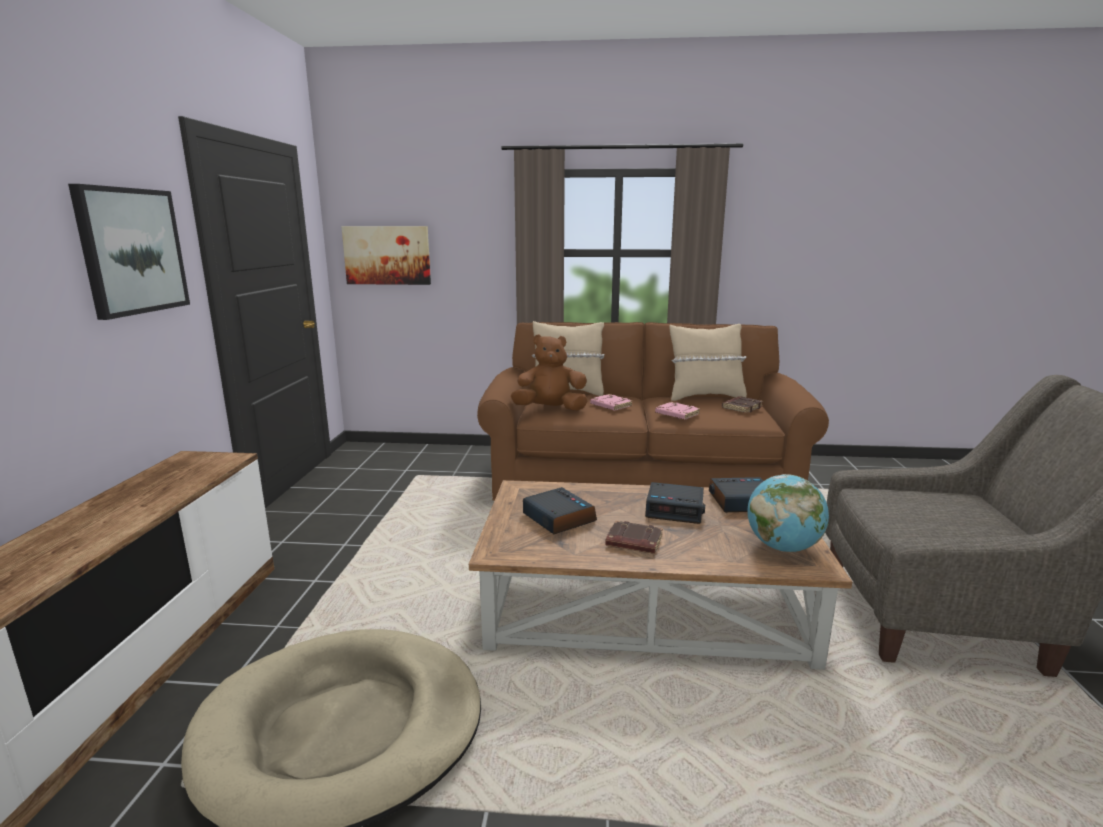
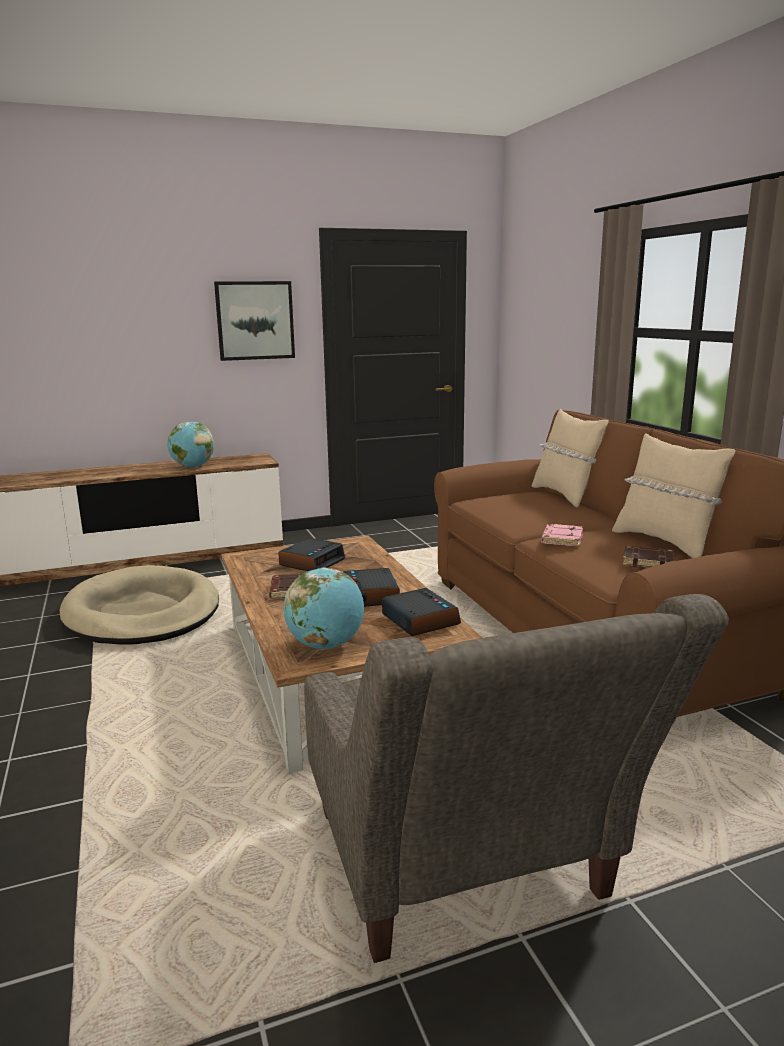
camera: 65 degrees right, 0 degrees up
picture [341,226,431,285] -> none
brown plush toy [511,334,588,410] -> none
pink book [590,394,633,411] -> none
none -> globe [167,421,214,468]

